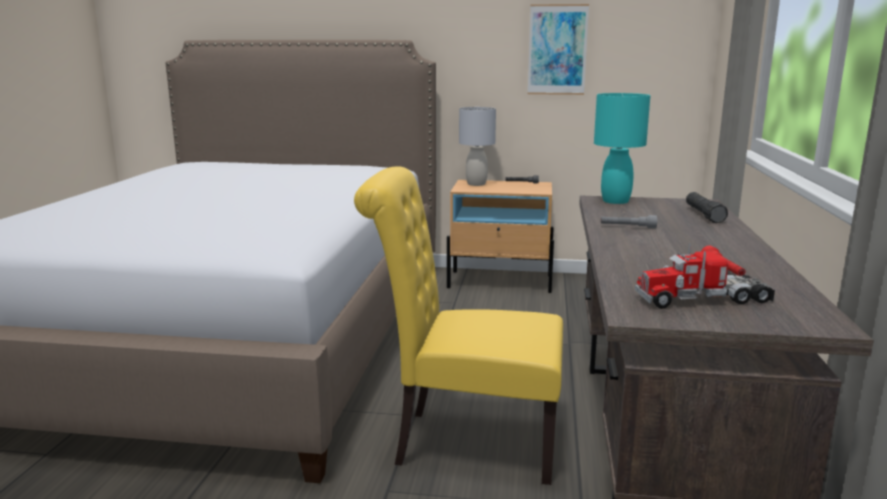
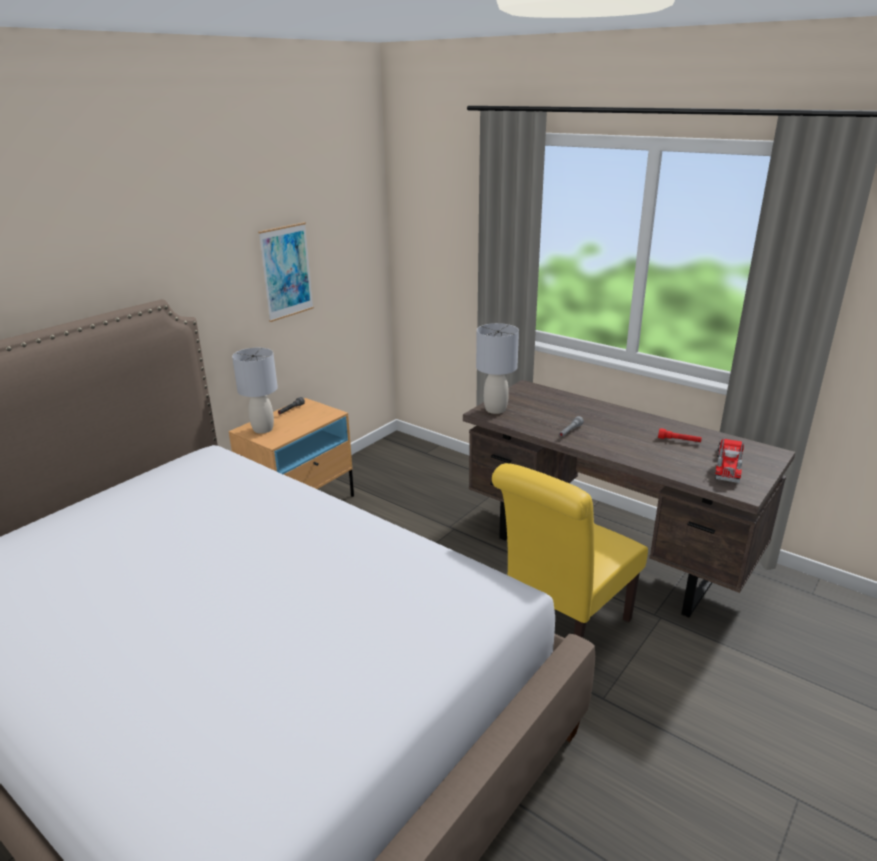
camera: 60 degrees left, 10 degrees up
turquoise table lamp [594,93,650,204] -> grey table lamp [476,323,519,414]
black flashlight [686,192,728,223] -> none

